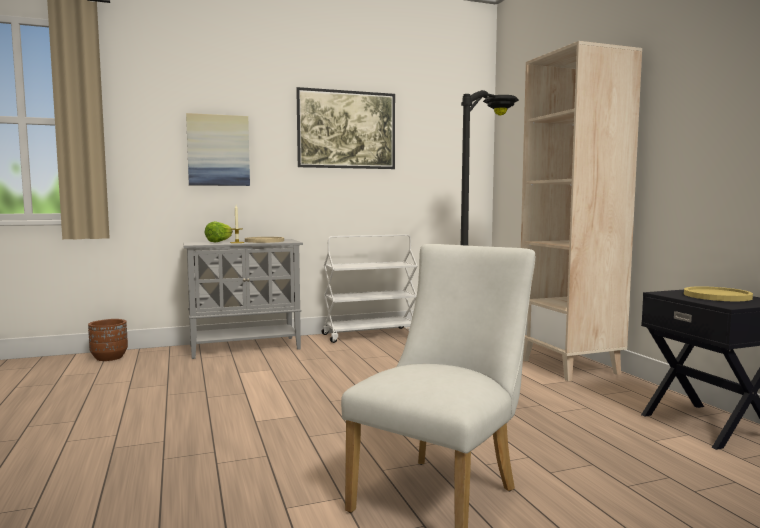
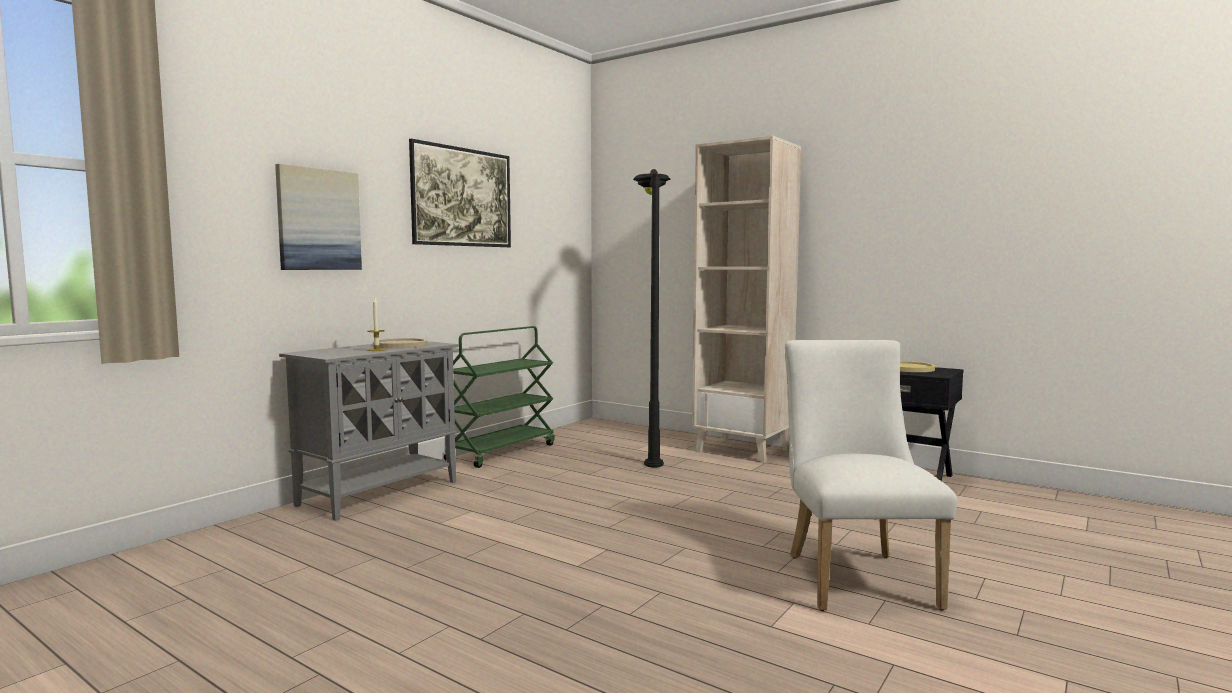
camera: 35 degrees left, 0 degrees up
brown planter [88,319,128,361] -> none
lettuce [205,221,233,242] -> none
white cart [321,234,417,343] -> green cart [444,326,555,468]

